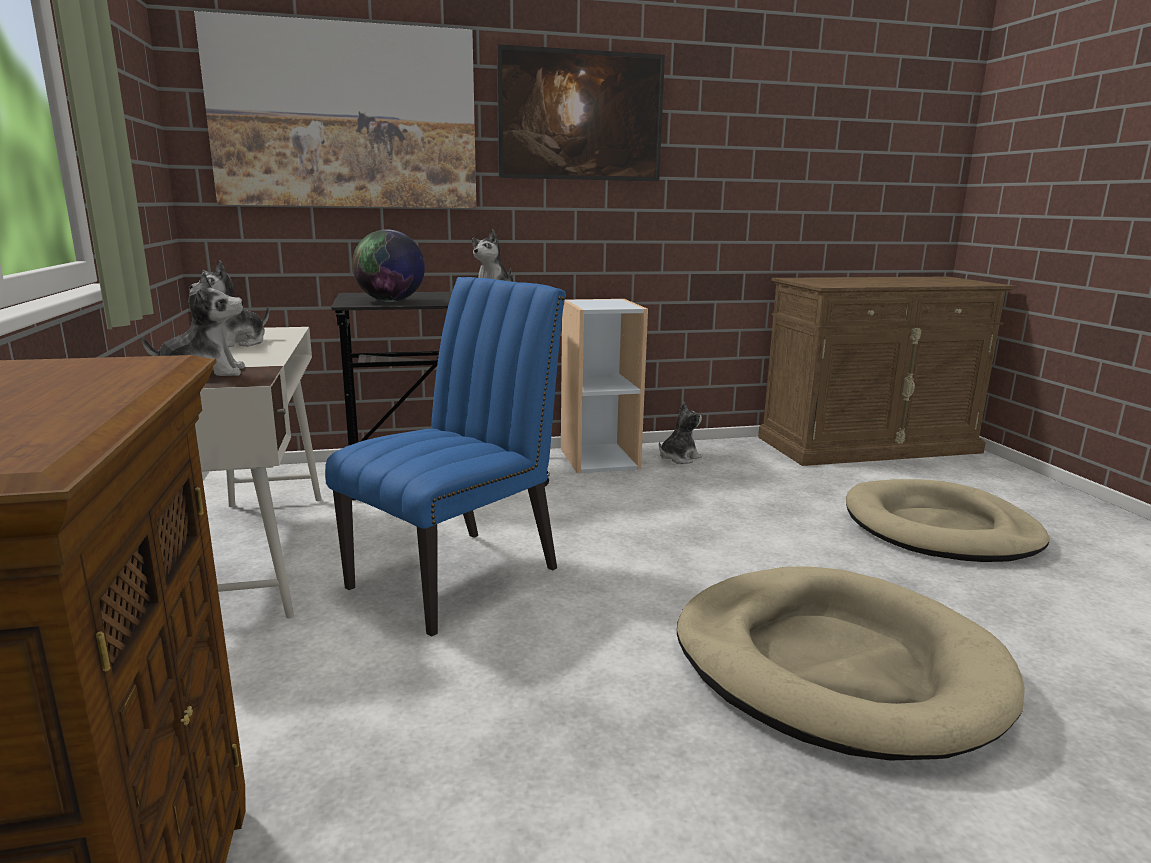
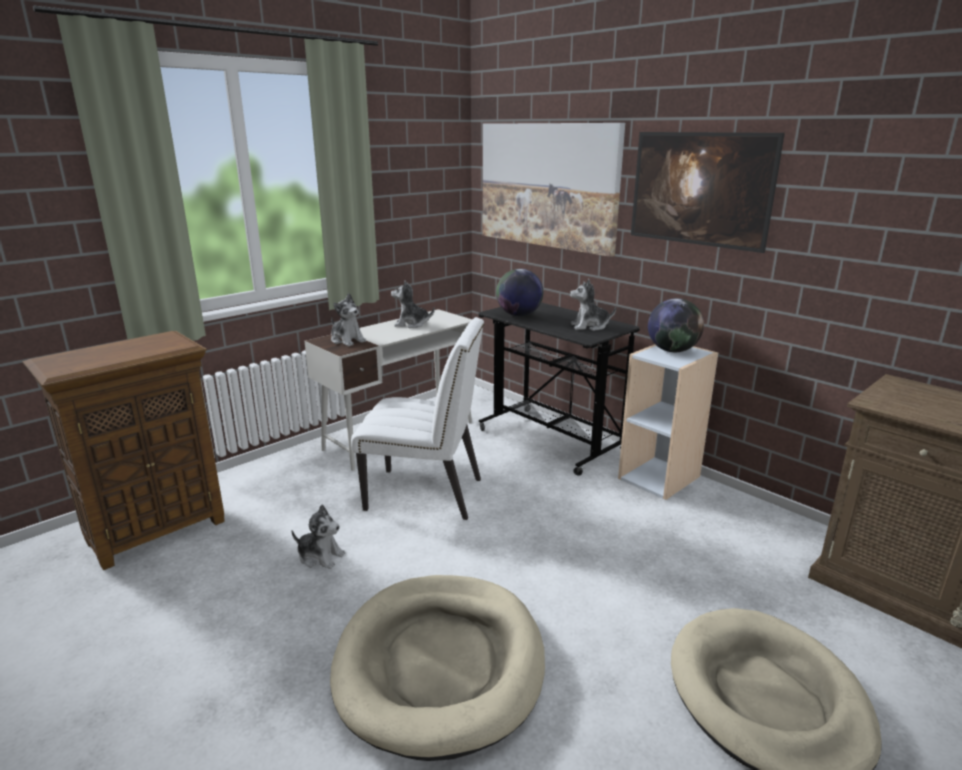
camera: 60 degrees right, 5 degrees up
blue chair [325,277,566,637] -> white chair [351,317,484,520]
plush toy [659,402,702,464] -> plush toy moved to [291,505,345,569]
none -> globe [648,298,704,352]

